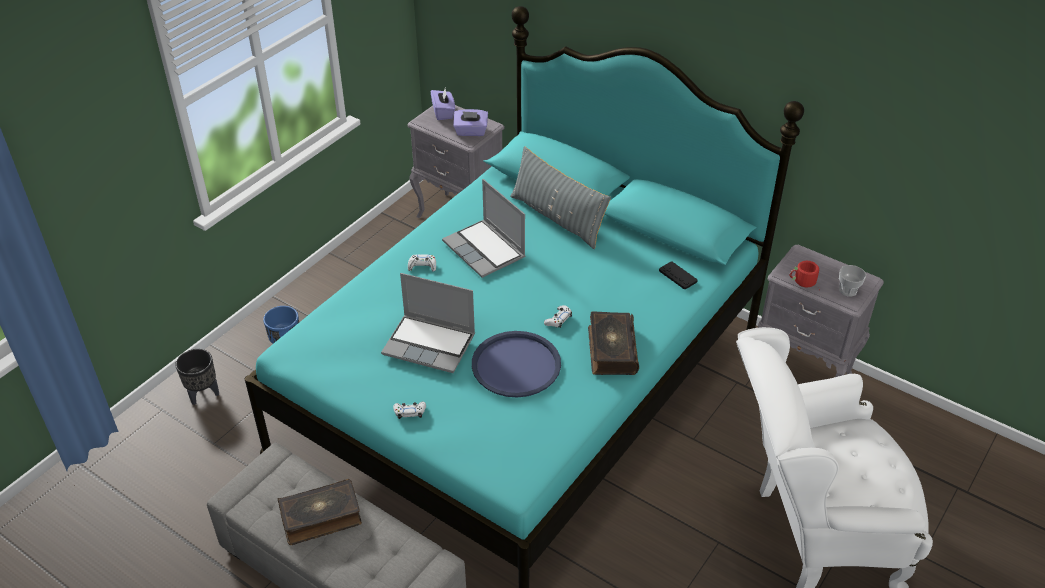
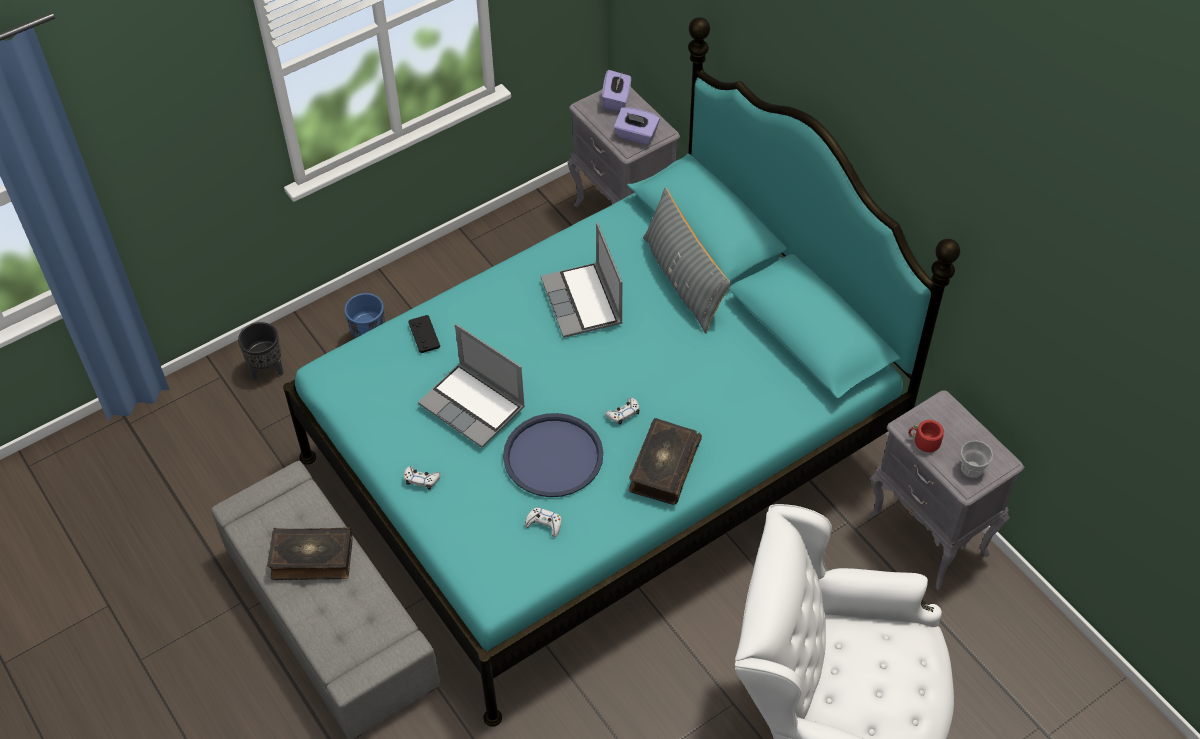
camera: 20 degrees right, 10 degrees up
white game controller [408,254,436,272] -> white game controller moved to [525,507,562,537]
black game controller [659,262,697,290] -> black game controller moved to [408,315,440,353]

